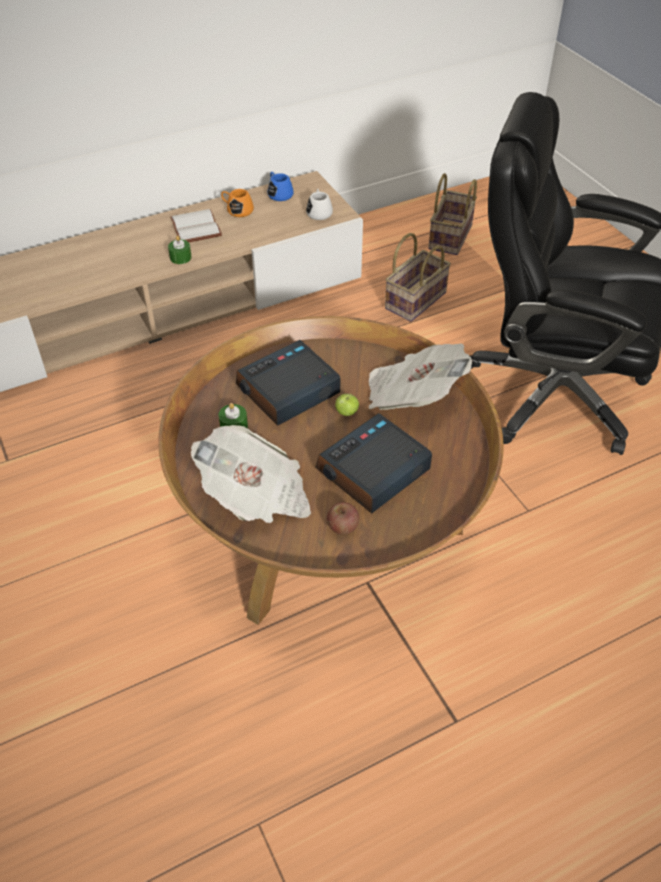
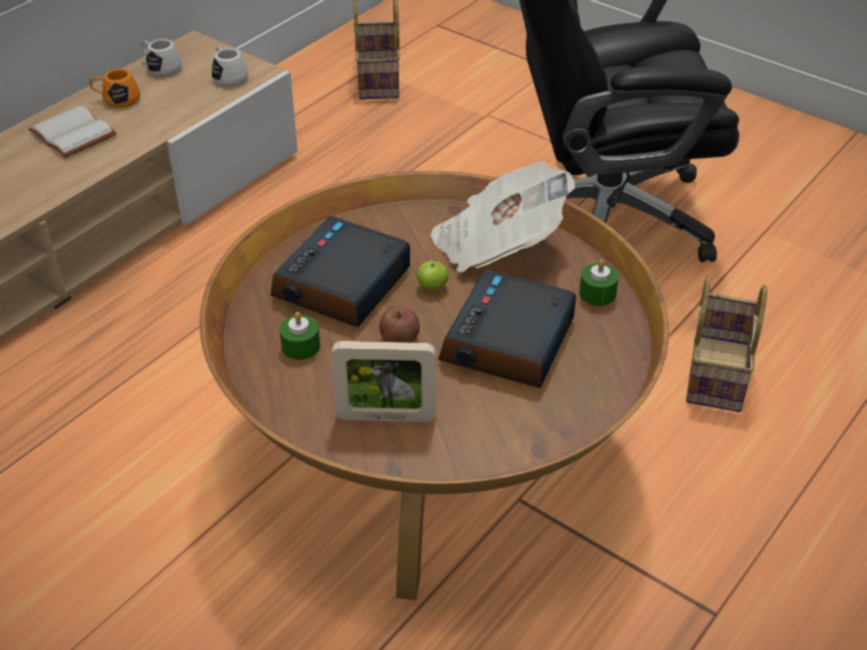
camera: 25 degrees left, 5 degrees down
green candle [168,236,192,264] -> green candle moved to [579,259,619,306]
newspaper [191,425,311,523] -> picture frame [331,341,436,422]
blue mug [268,172,294,201] -> white mug [141,39,182,76]
apple [327,502,359,535] -> apple moved to [379,306,420,342]
basket [385,233,451,322] -> basket moved to [686,276,767,412]

